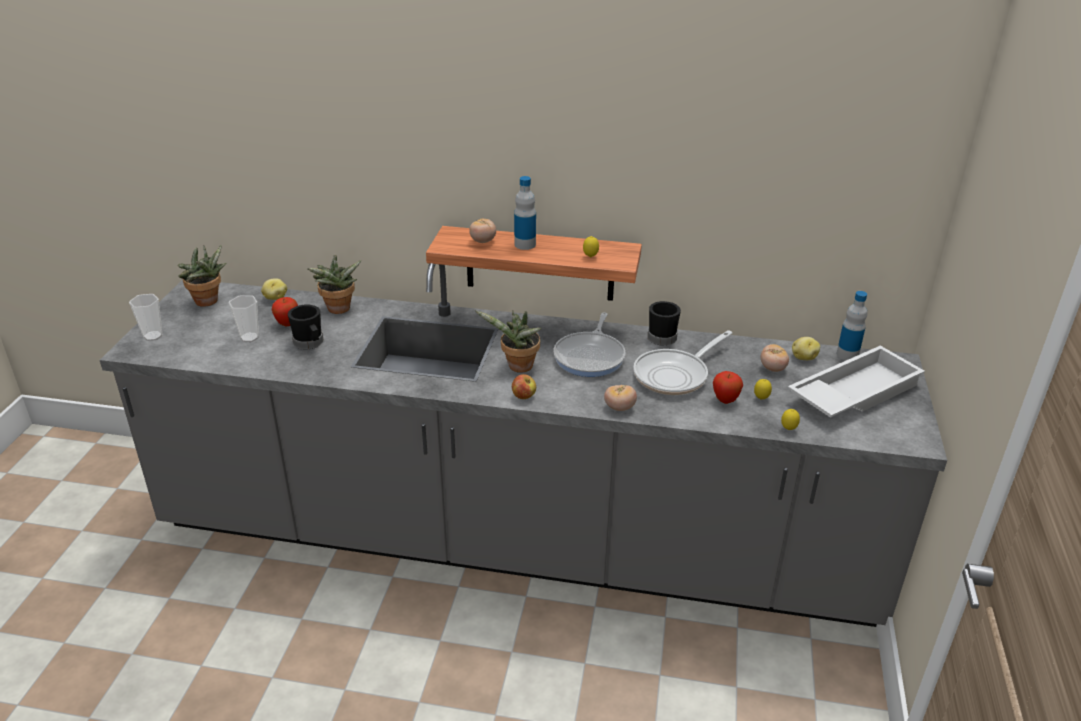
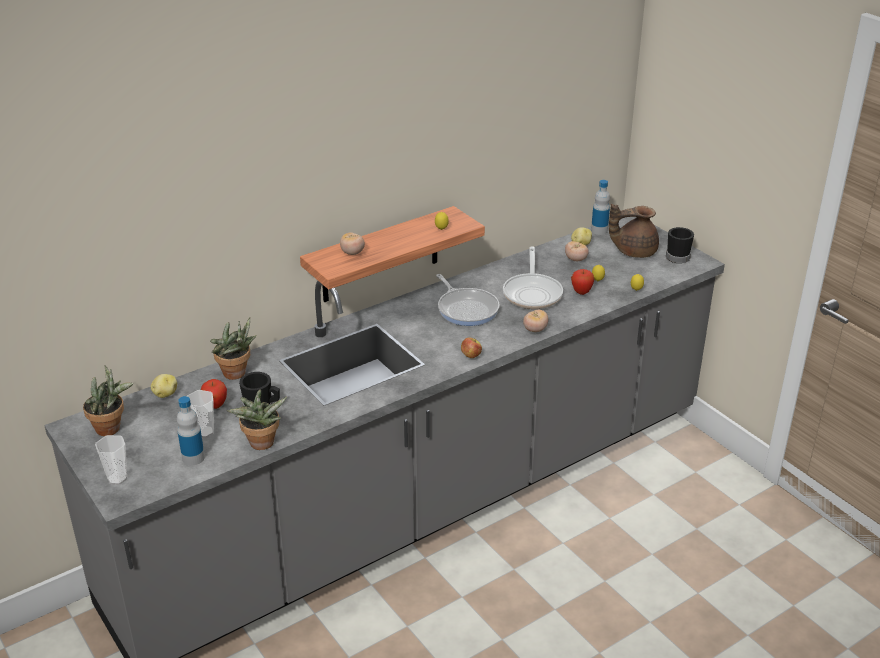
camera: 45 degrees left, 0 degrees up
potted plant [475,310,542,373] -> potted plant moved to [226,390,287,450]
bottle [514,176,536,250] -> bottle moved to [177,396,205,466]
black mug [648,301,681,346] -> black mug moved to [666,227,694,263]
white tray [788,346,925,418] -> brown teapot [609,203,659,258]

